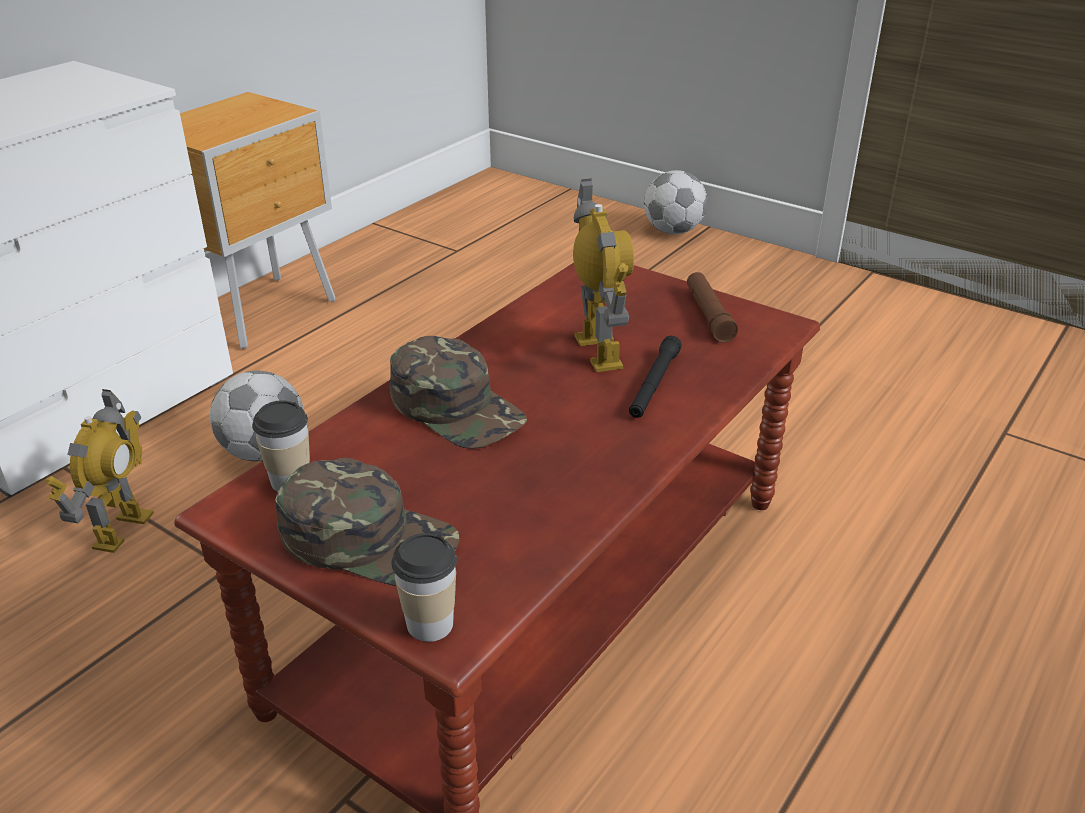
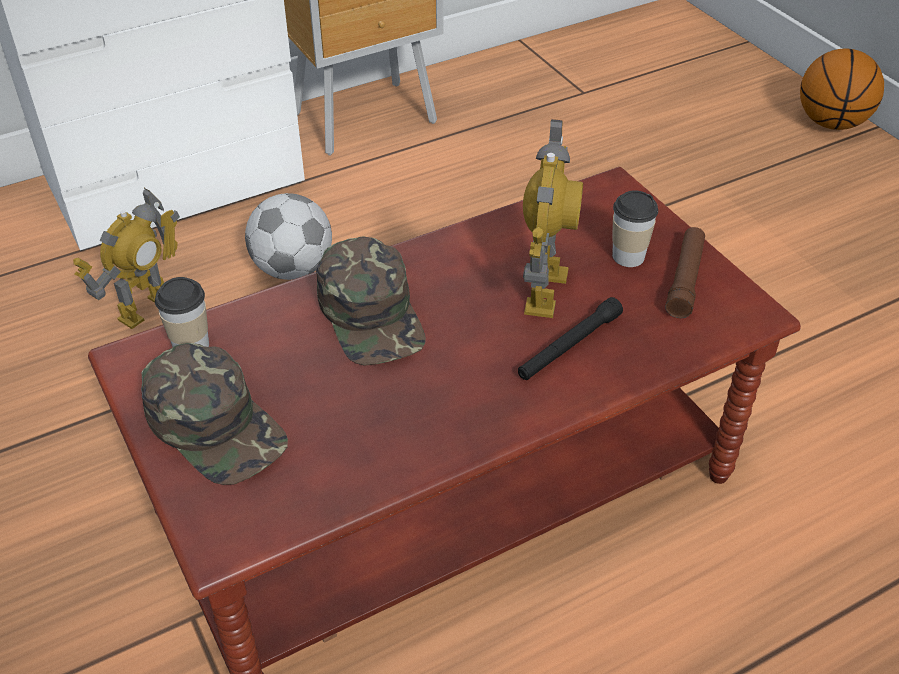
camera: 25 degrees right, 10 degrees up
cup [392,533,457,642] -> cup moved to [612,190,658,267]
football [644,170,707,234] -> basketball [800,48,884,130]

